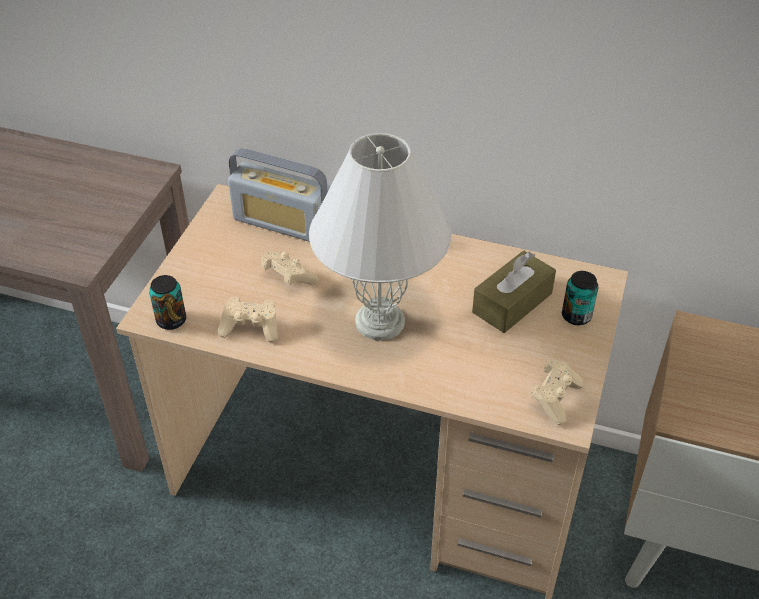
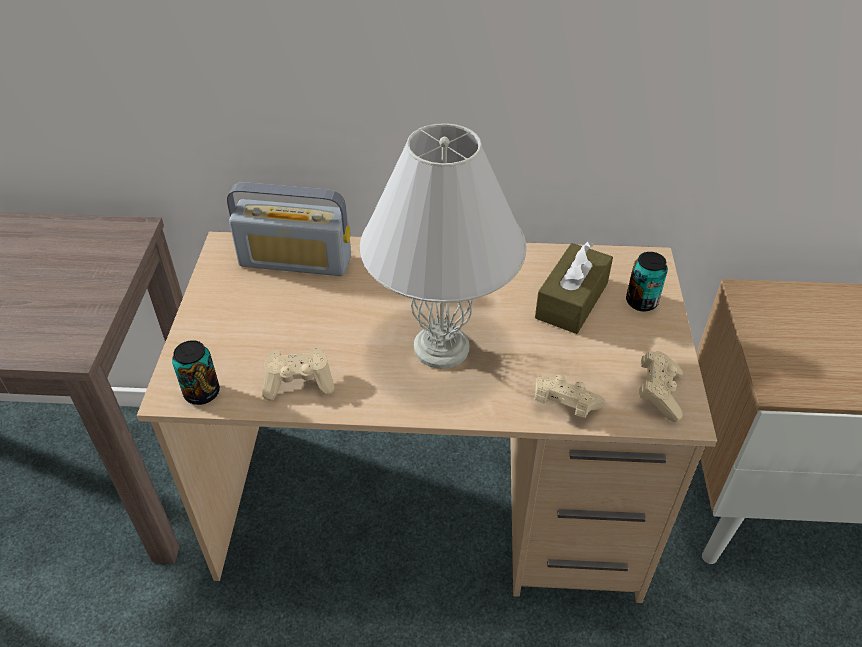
camera: 15 degrees left, 0 degrees up
beige game controller [260,251,318,285] -> beige game controller moved to [534,375,606,418]

